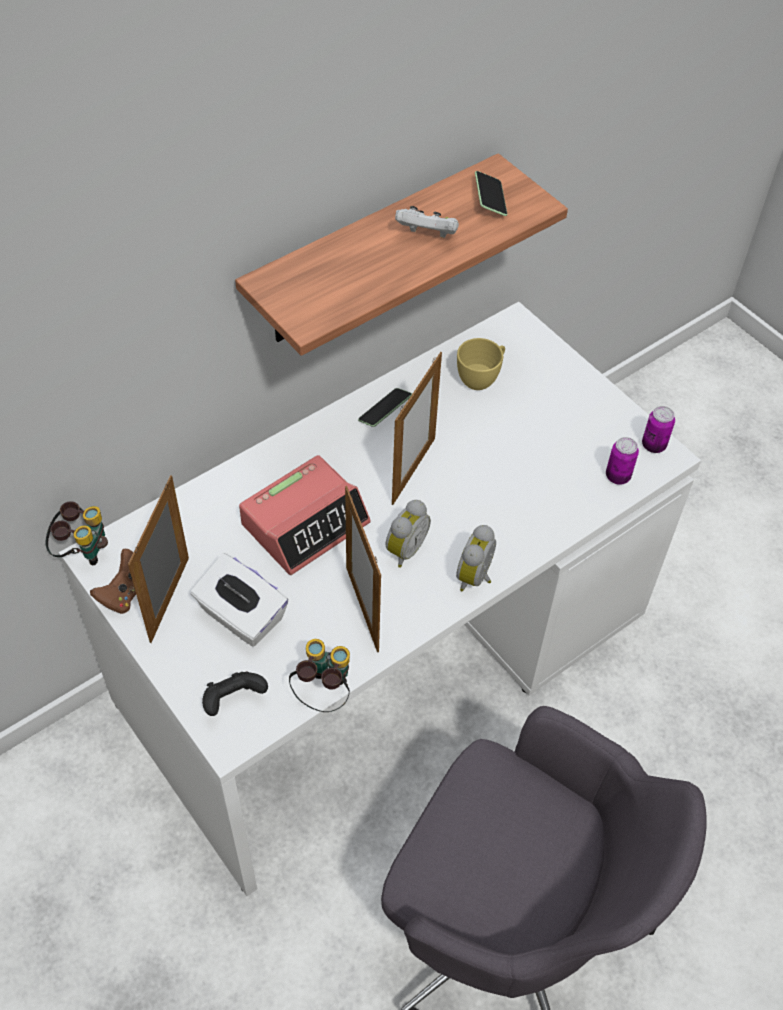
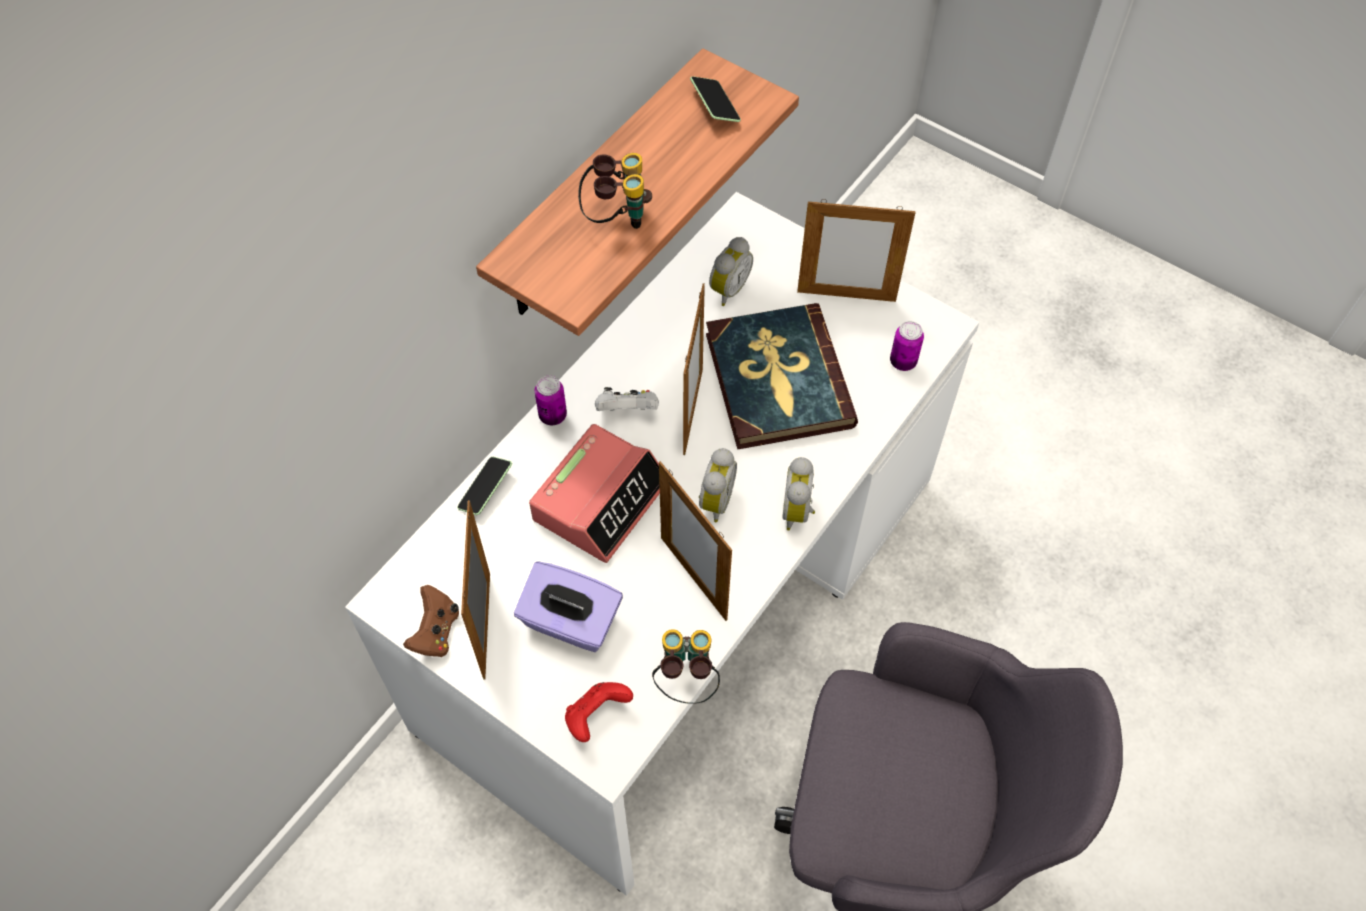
camera: 15 degrees left, 5 degrees up
binoculars [45,501,108,565] -> binoculars moved to [578,153,652,229]
white tissue box [191,553,289,647] -> purple tissue box [514,561,623,652]
black game controller [202,672,268,716] -> red game controller [565,682,633,742]
phone [358,388,412,427] -> phone moved to [457,457,512,515]
white game controller [395,206,459,238] -> white game controller moved to [595,387,659,411]
yellow cup [457,338,505,390] -> alarm clock [709,237,753,306]
can [642,406,675,453] -> can moved to [534,376,567,425]
none -> book [706,303,858,449]
none -> picture frame [797,199,916,302]

